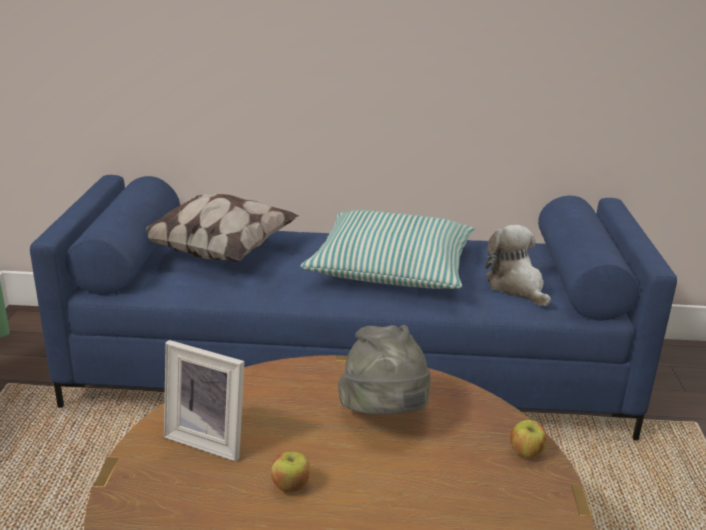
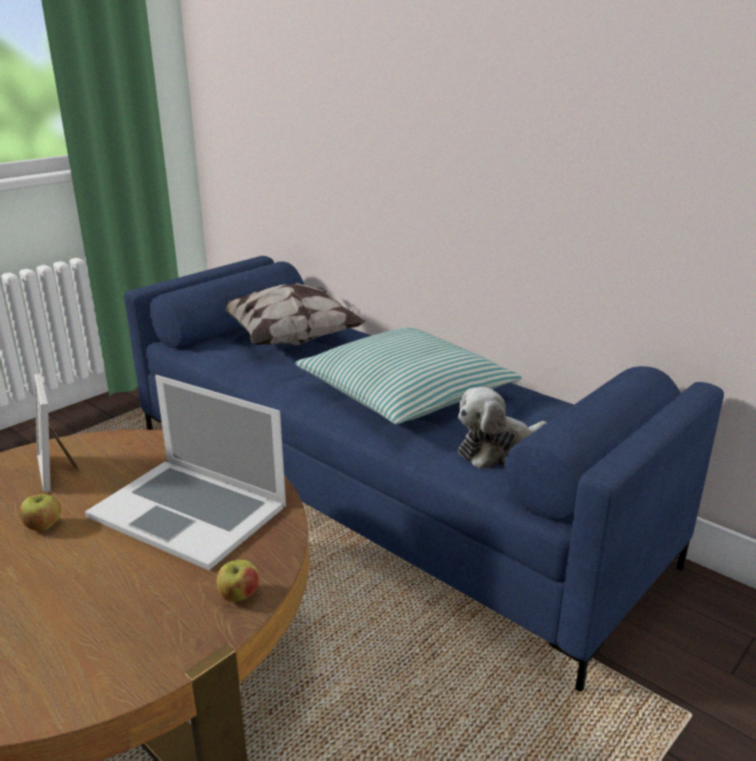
camera: 40 degrees right, 0 degrees up
grey hat [338,325,431,415] -> laptop [85,375,286,570]
plush toy [486,225,551,307] -> plush toy turned 135 degrees counterclockwise [458,387,547,469]

